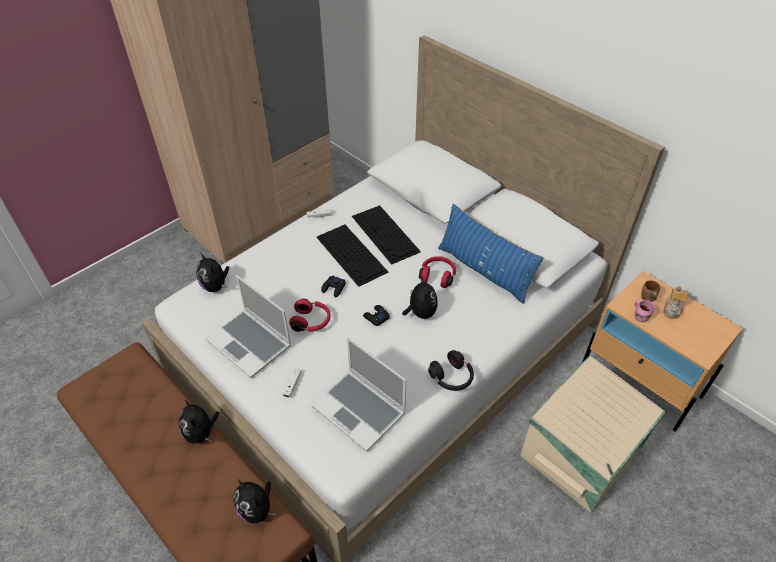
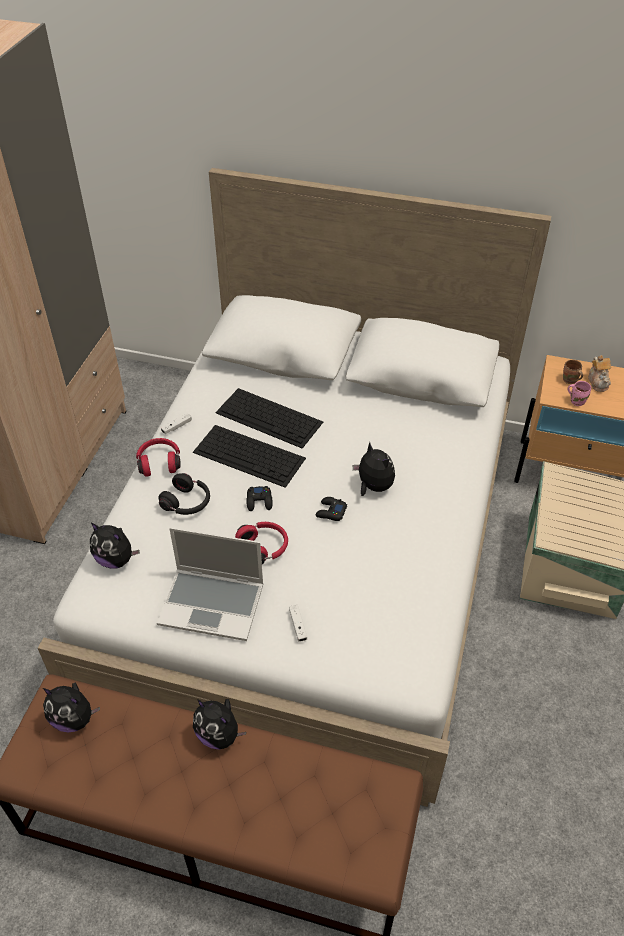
camera: 30 degrees left, 0 degrees up
plush toy [233,479,276,524] -> plush toy moved to [43,683,100,733]
laptop [311,337,406,452] -> none
red headphones [419,256,456,288] -> red headphones moved to [136,438,181,477]
black headphones [428,350,474,391] -> black headphones moved to [158,473,210,515]
blue pillow [438,203,543,304] -> none

